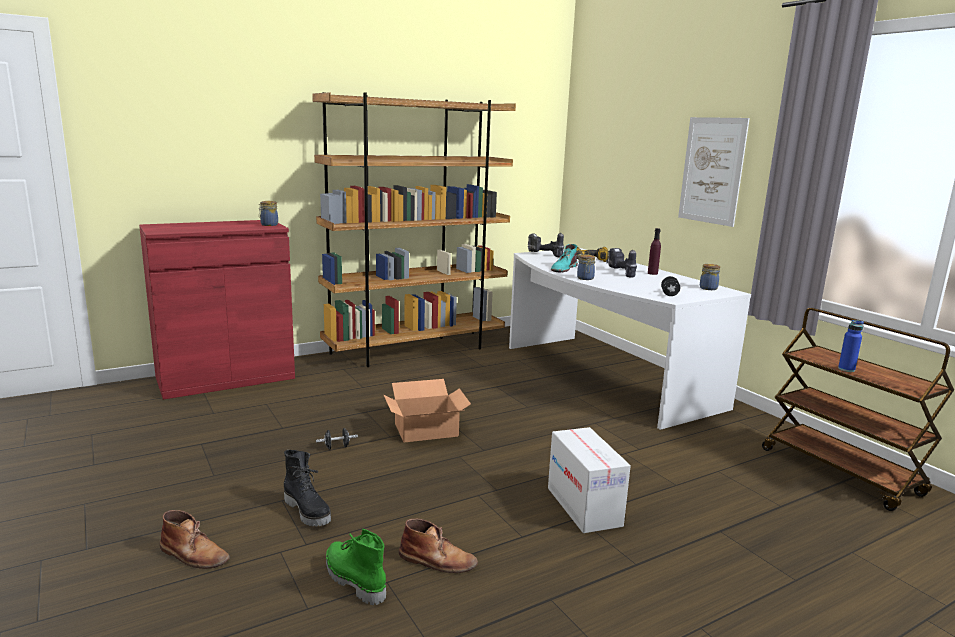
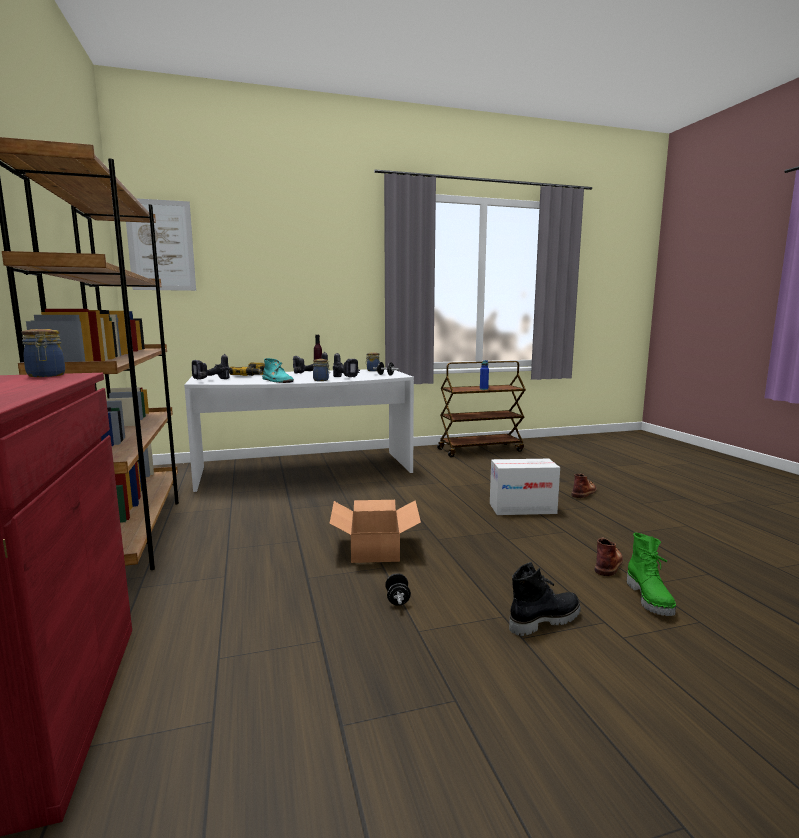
camera: 75 degrees left, 5 degrees down
brown boot [160,510,229,569] -> brown boot moved to [572,474,597,498]
green boot [326,529,386,605] -> green boot turned 60 degrees counterclockwise [627,533,676,616]
picture [678,117,750,227] -> picture moved to [126,198,196,291]
none -> power drill [333,353,360,377]

